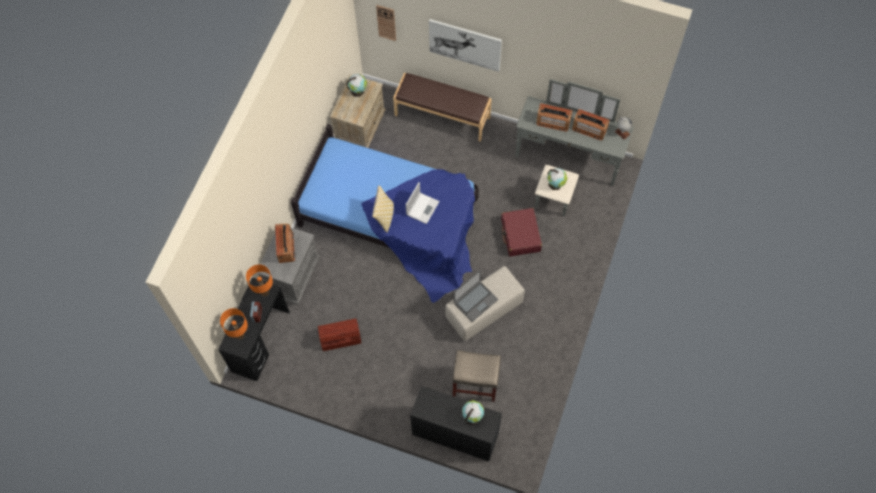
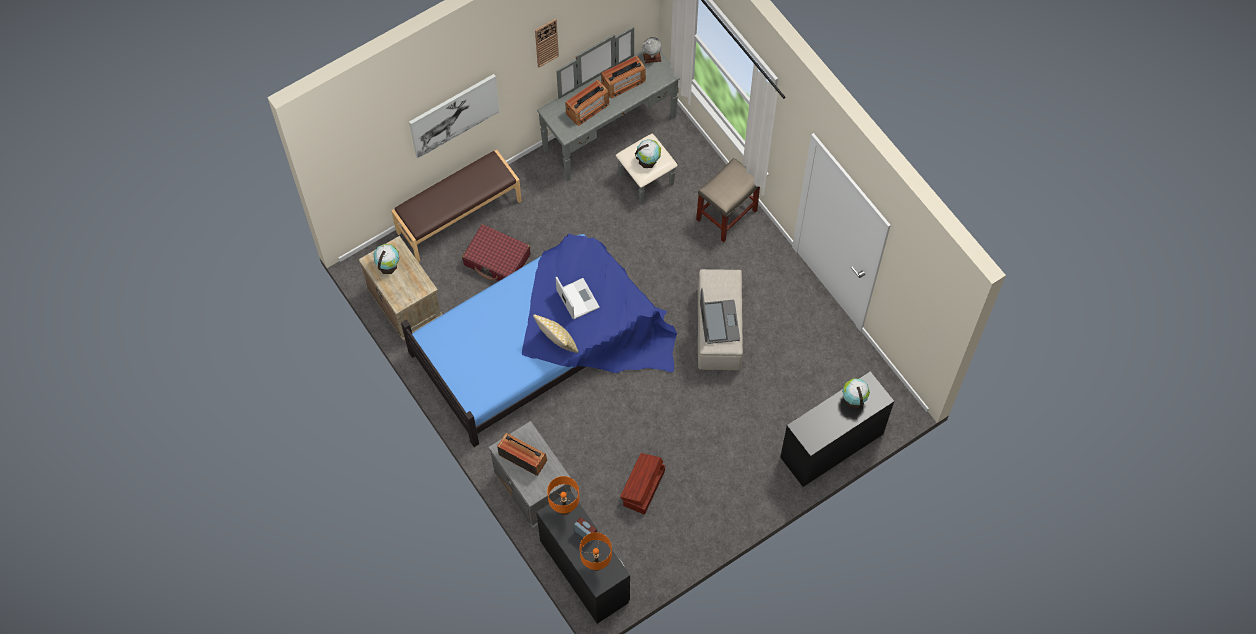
camera: 55 degrees left, 0 degrees up
wall clock [376,5,396,41] -> wall clock moved to [535,18,559,67]
beige stool [453,350,501,402] -> beige stool moved to [696,158,760,243]
red suitcase [501,208,542,257] -> red suitcase moved to [462,224,530,281]

